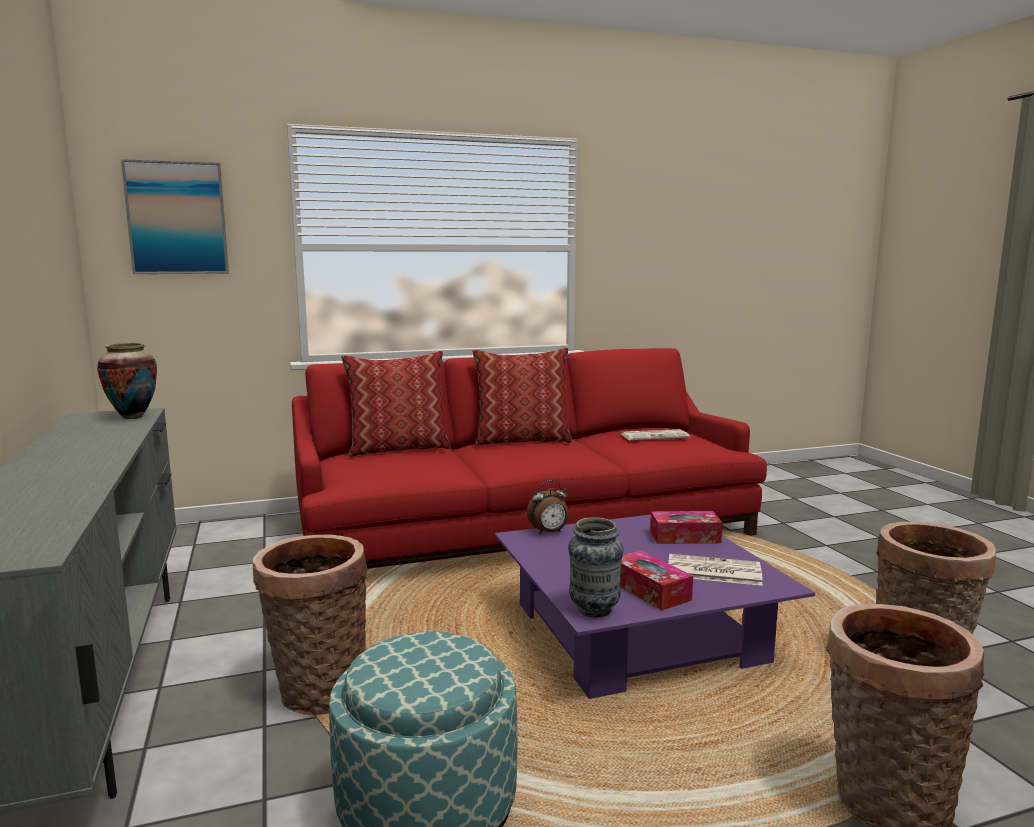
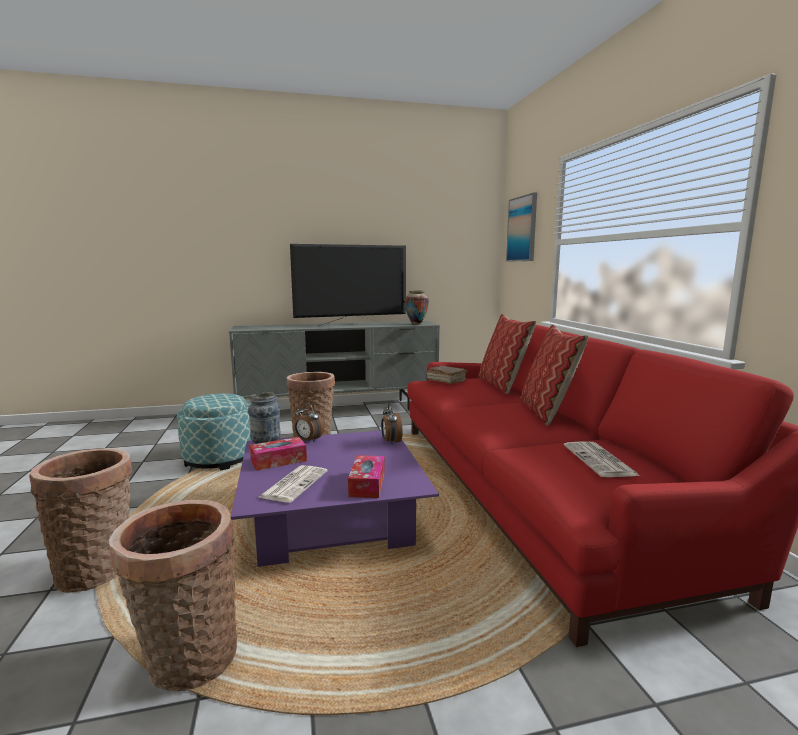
camera: 95 degrees right, 0 degrees up
none -> television [290,244,406,326]
none -> alarm clock [294,403,325,442]
none -> brown book [427,365,467,384]

